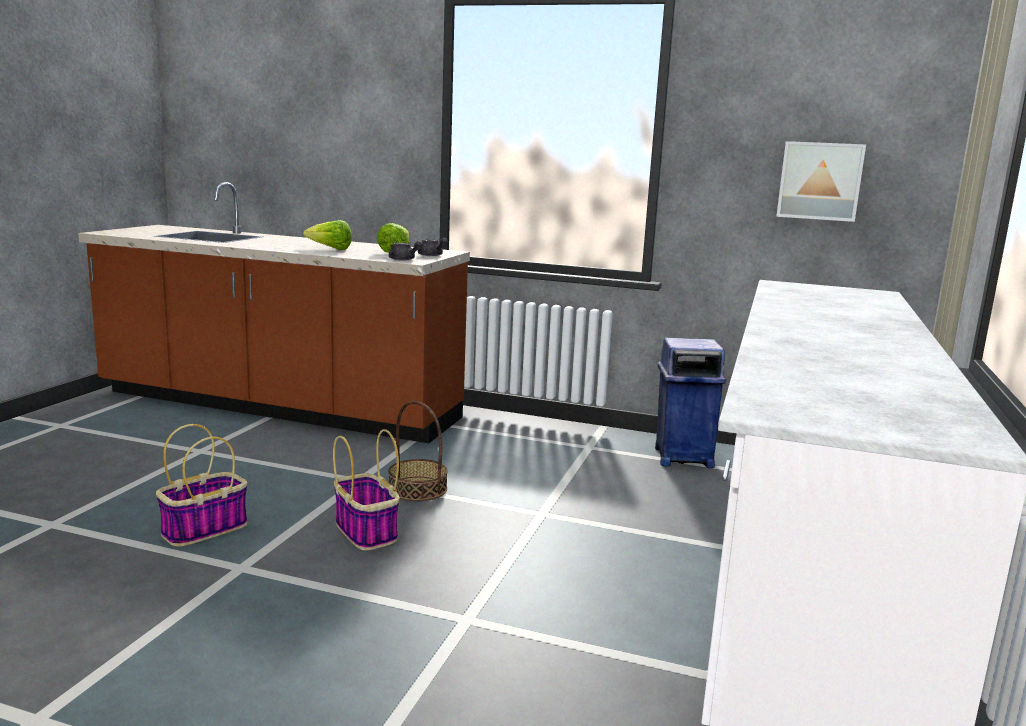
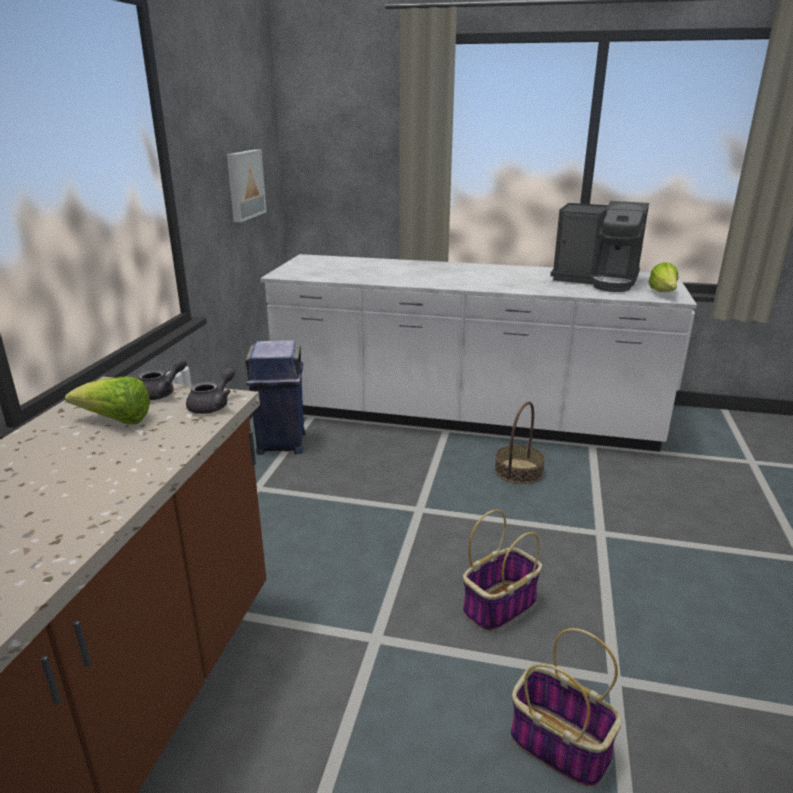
camera: 95 degrees left, 10 degrees up
lettuce [303,220,352,250] -> lettuce moved to [648,262,678,292]
basket [388,401,448,501] -> basket moved to [495,402,545,484]
none -> coffee machine [550,201,649,292]

